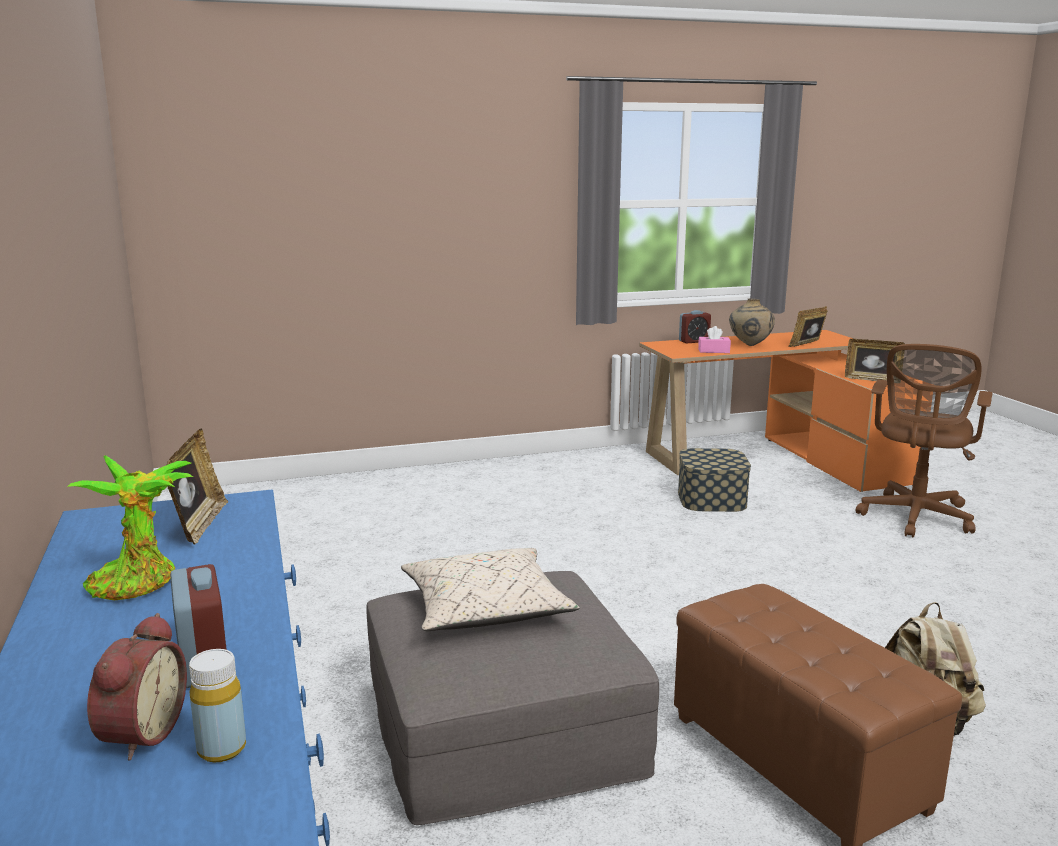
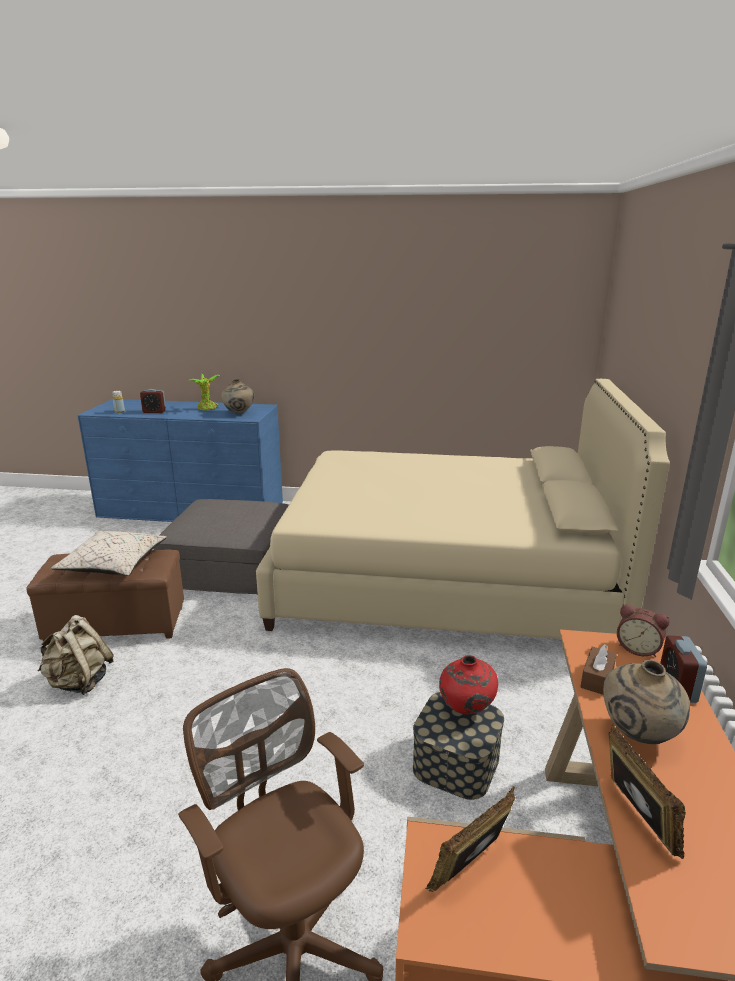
camera: 115 degrees right, 5 degrees up
alarm clock [87,613,187,761] -> alarm clock moved to [617,604,669,657]
picture frame [167,429,228,544] -> beige vase [221,379,255,414]
beige pillow [401,548,579,631] -> beige pillow moved to [51,531,167,576]
pink tissue box [698,326,731,353] -> brown tissue box [581,644,617,695]
none -> beige bed [256,379,670,639]
none -> red vase [439,655,498,715]

